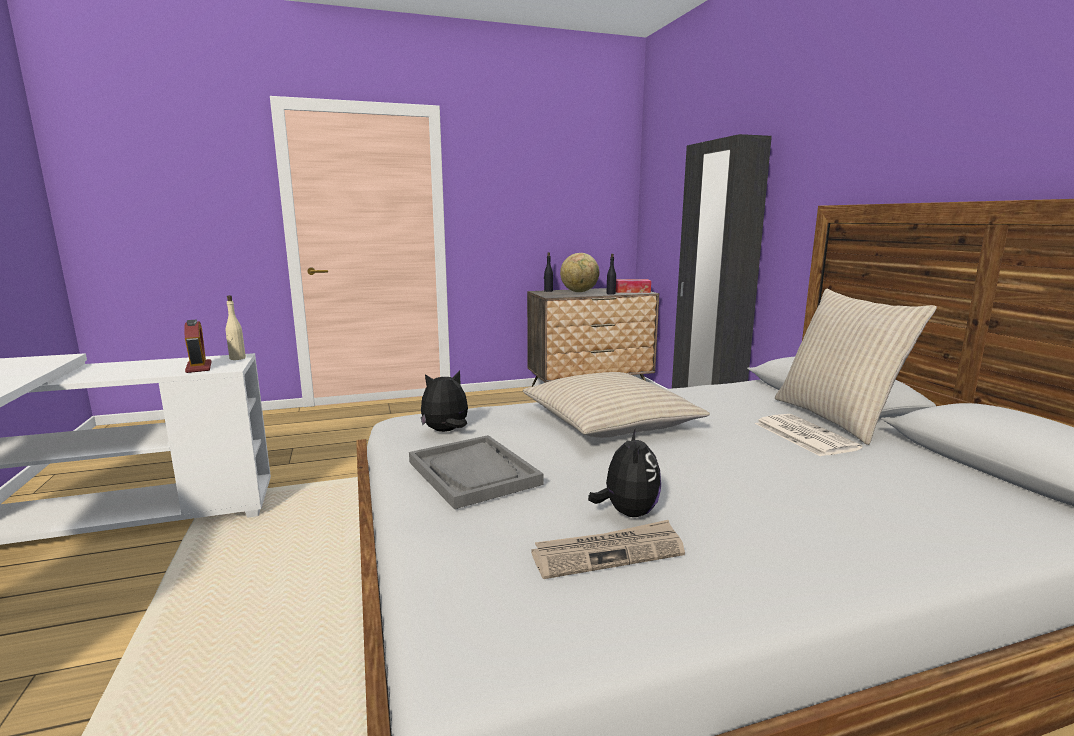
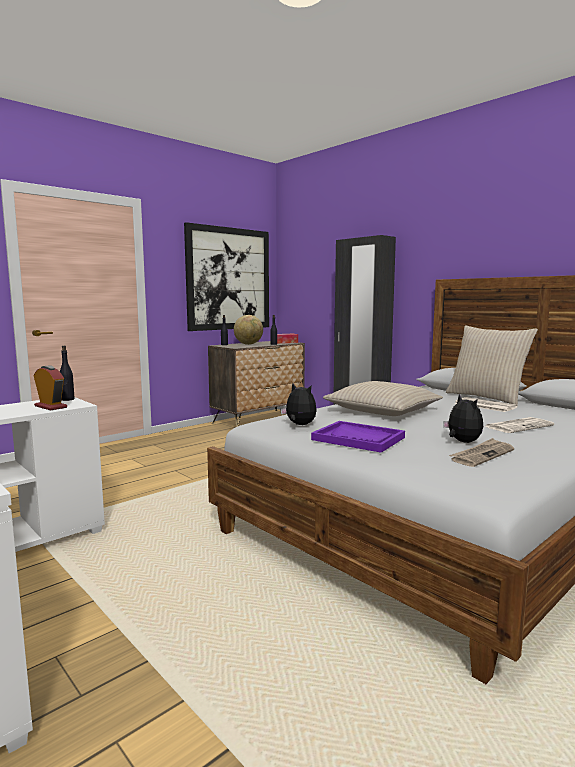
camera: 25 degrees left, 5 degrees down
beige bottle [226,295,246,360] -> black bottle [60,346,75,401]
grey tray [409,435,543,509] -> purple tray [311,421,405,453]
plush toy [421,370,468,432] -> plush toy turned 90 degrees clockwise [280,383,317,425]
none -> picture [184,222,269,331]
none -> newspaper [484,417,554,433]

